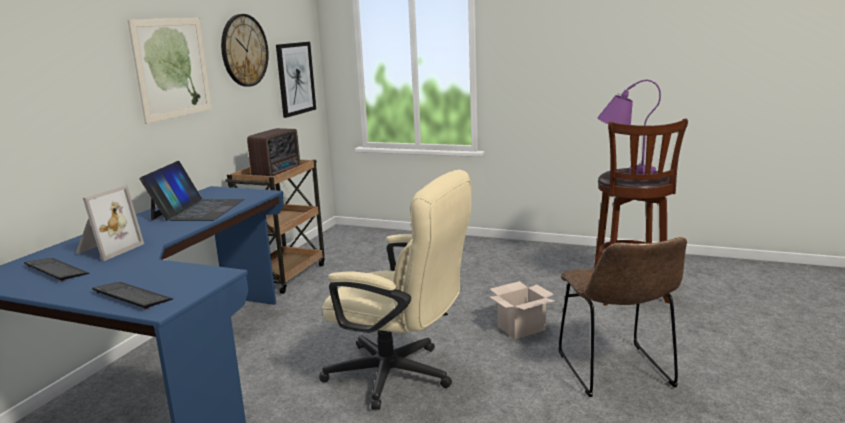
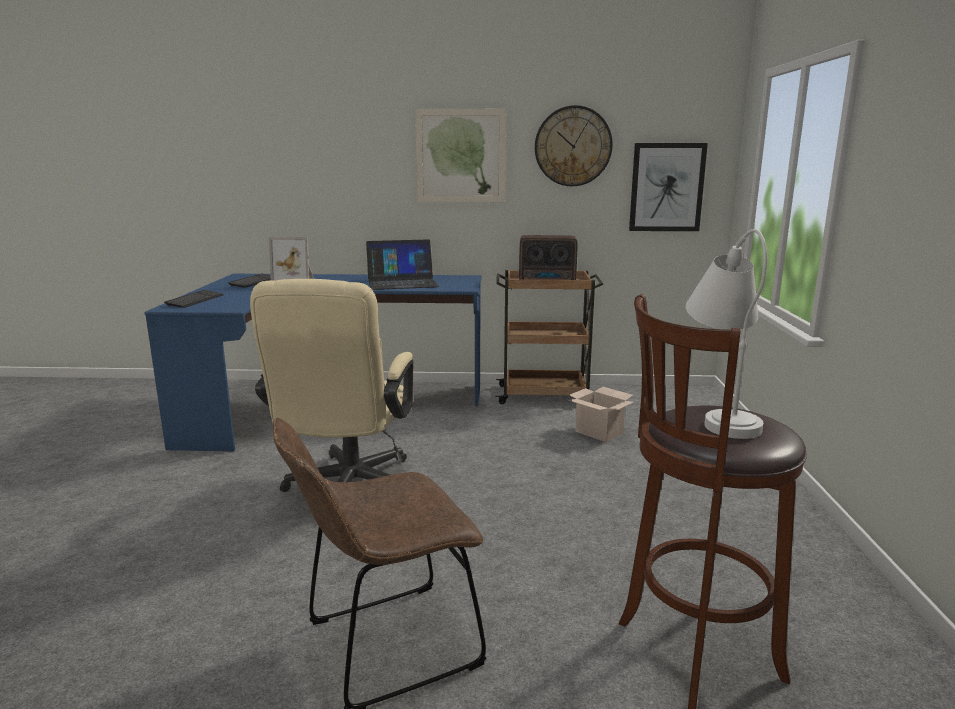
camera: 70 degrees right, 0 degrees up
cardboard box [490,281,554,339] -> cardboard box moved to [568,386,634,442]
purple table lamp [597,80,661,174] -> white table lamp [686,229,767,439]

